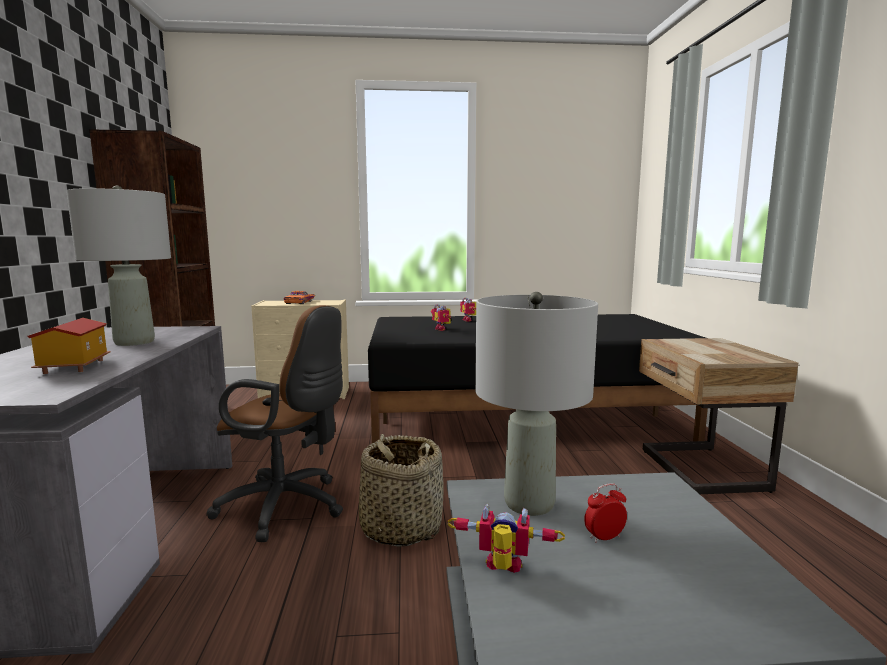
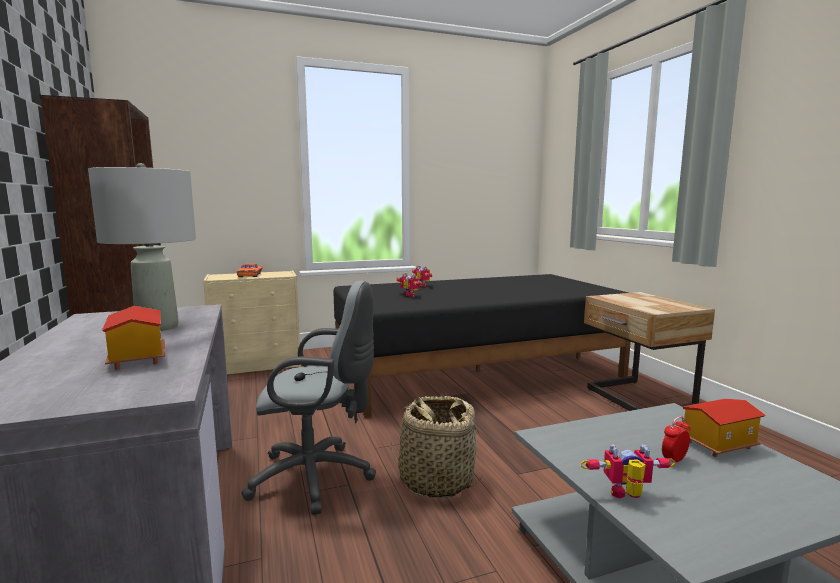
camera: 15 degrees left, 0 degrees up
brown office chair [207,305,343,542] -> grey office chair [241,281,376,515]
grey table lamp [475,292,598,516] -> none
none -> toy house [682,399,766,457]

